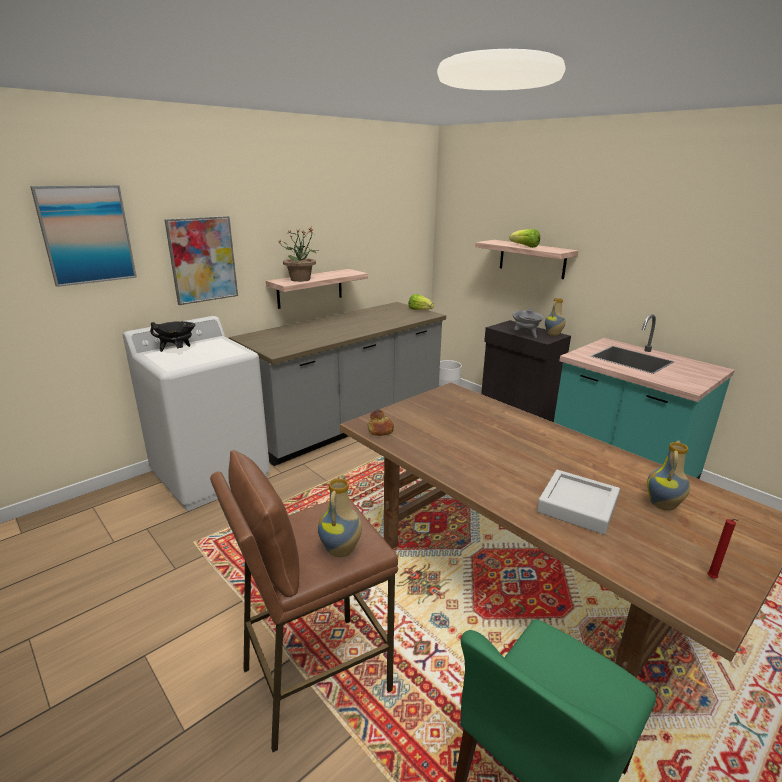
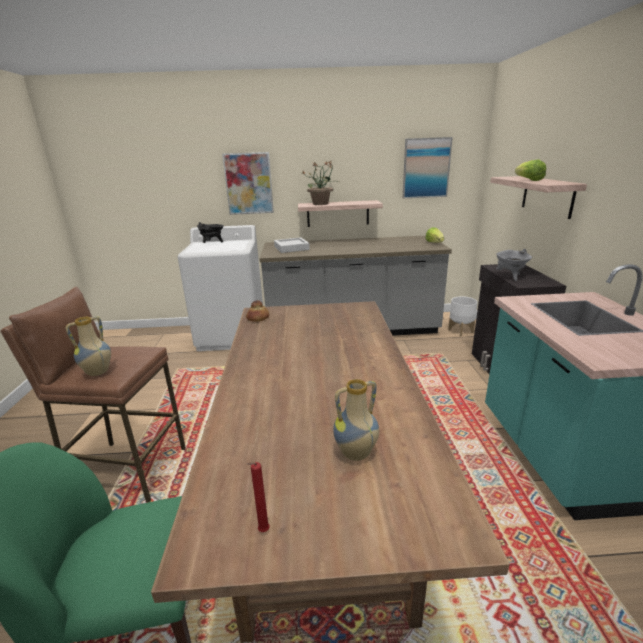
camera: 40 degrees right, 0 degrees up
picture [30,185,137,287] -> picture moved to [403,137,453,198]
grey tray [537,470,620,535] -> grey tray moved to [274,237,310,253]
vase [545,298,566,336] -> none

